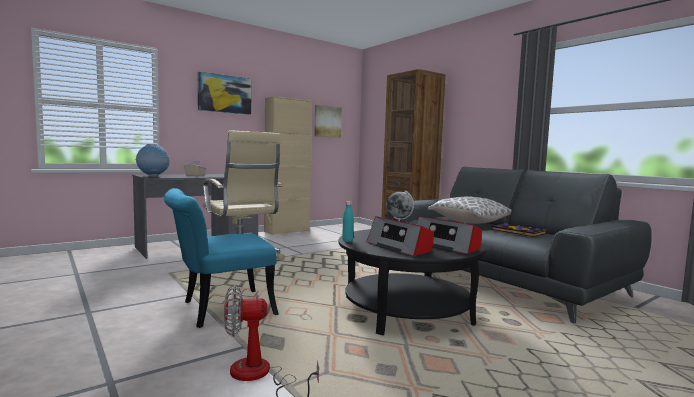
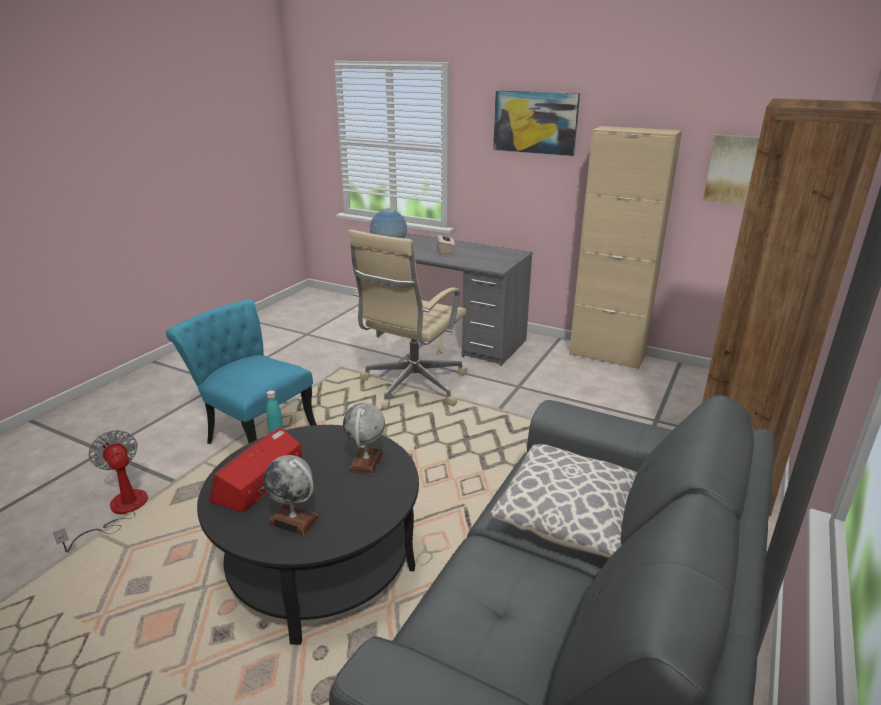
camera: 65 degrees right, 20 degrees up
radio [416,216,482,254] -> globe [263,455,320,536]
book [491,223,546,237] -> none

